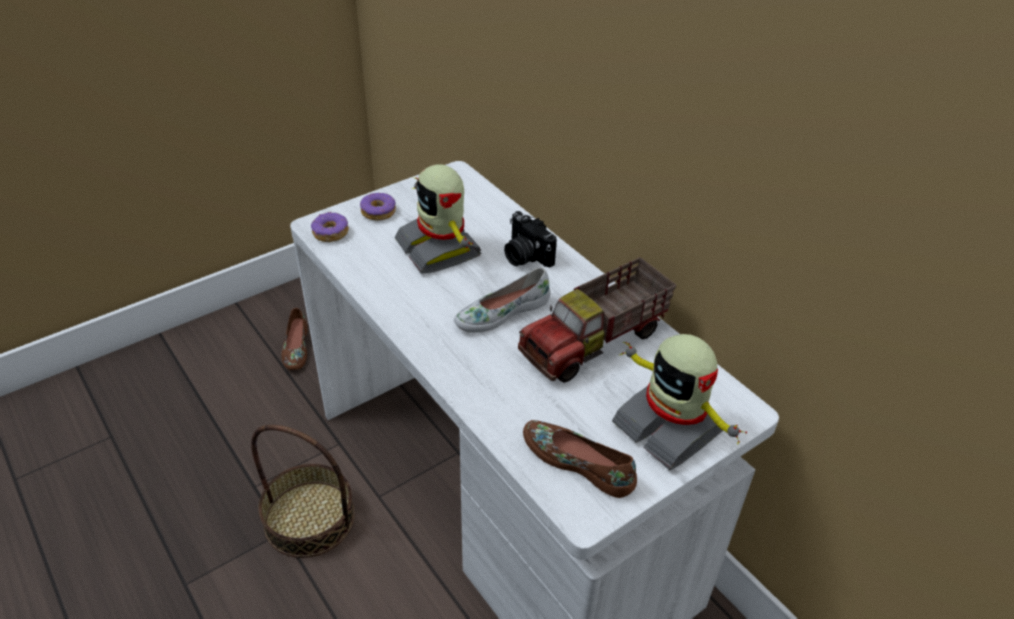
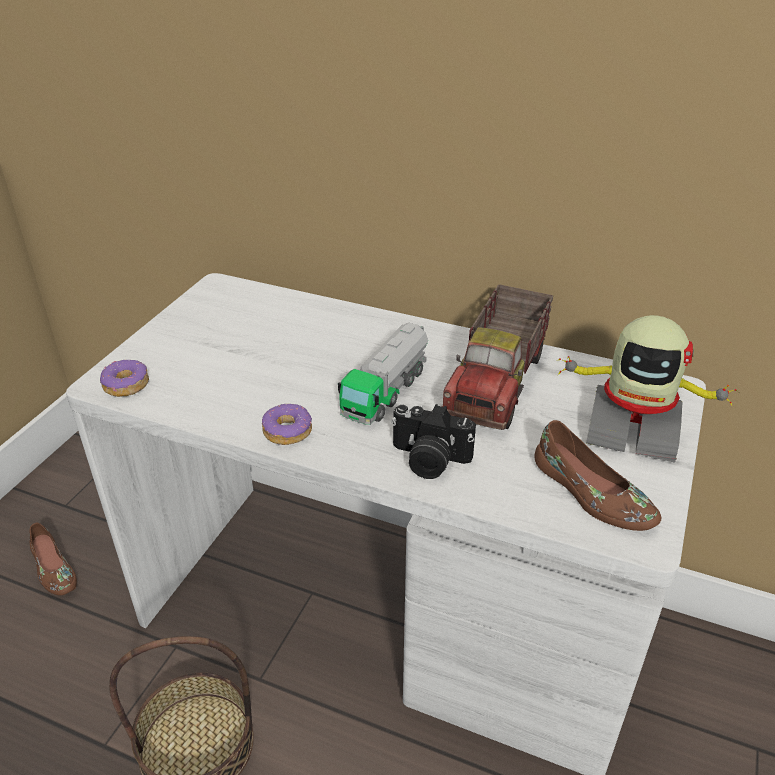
camera: 30 degrees left, 5 degrees down
donut [360,193,396,220] -> donut moved to [262,404,312,445]
toy robot [395,164,482,274] -> none
white shoe [454,268,551,333] -> toy truck [338,323,428,425]
camera [504,211,557,267] -> camera moved to [391,404,476,479]
brown shoe [523,420,637,498] -> brown shoe turned 135 degrees counterclockwise [535,420,661,531]

